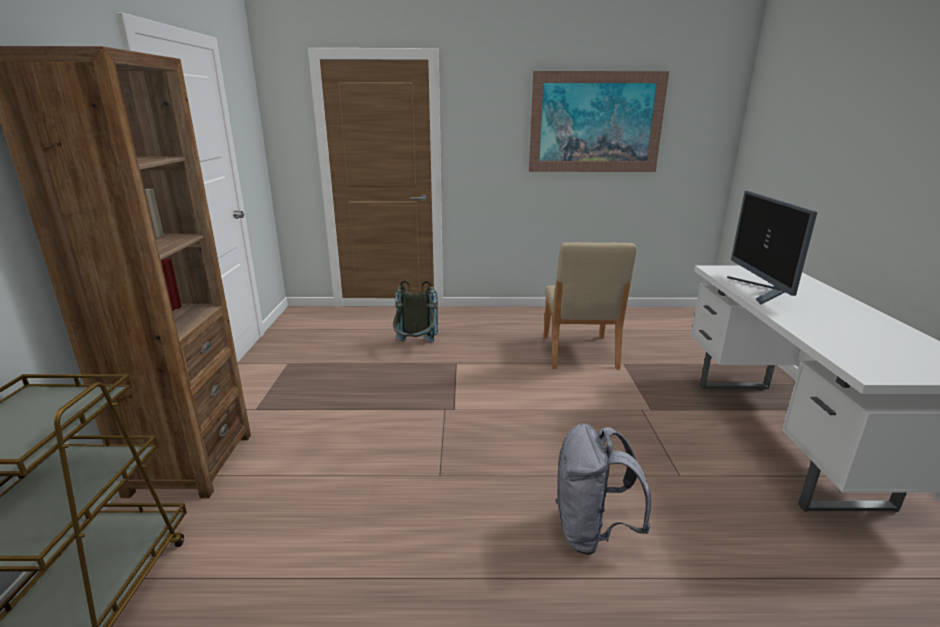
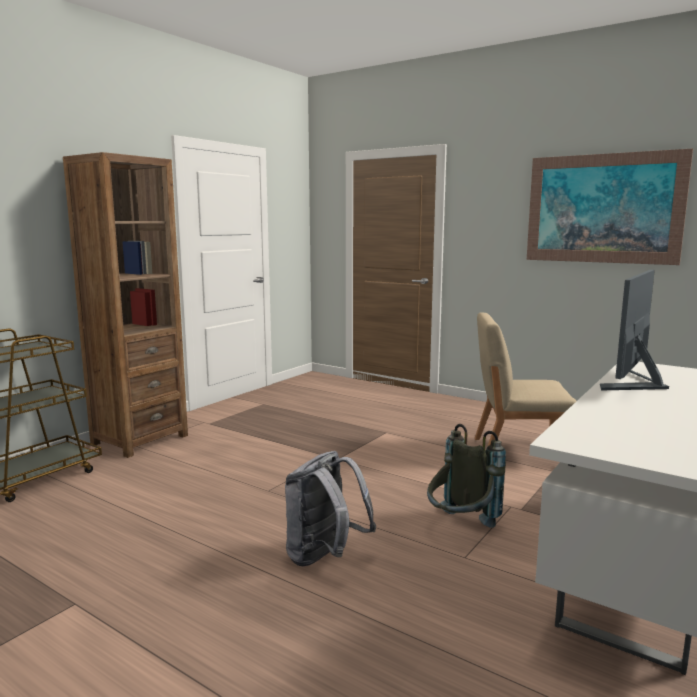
camera: 35 degrees right, 10 degrees down
grey backpack [393,280,438,342] -> grey backpack moved to [427,424,506,528]
beige chair [544,242,637,370] -> beige chair turned 60 degrees clockwise [475,312,576,447]

